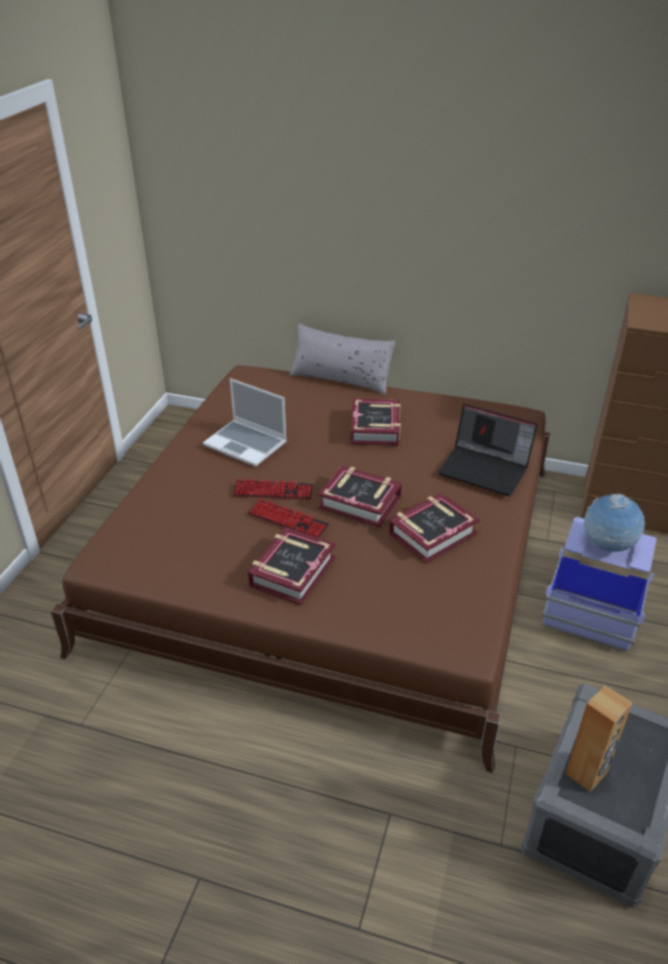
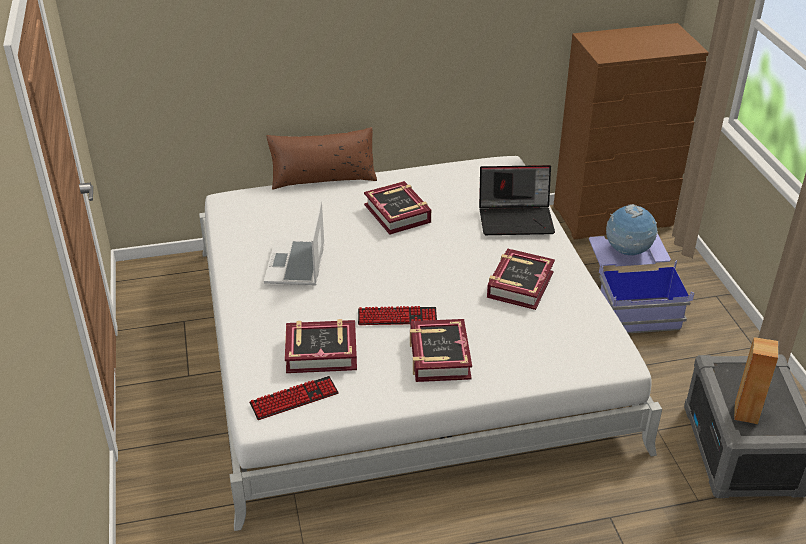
camera: 30 degrees left, 0 degrees up
brown bed [51,365,550,773] -> white bed [199,156,662,531]
laptop [203,378,287,467] -> laptop turned 90 degrees clockwise [264,201,325,285]
keyboard [233,479,313,500] -> keyboard moved to [249,376,339,420]
grey pillow [289,324,396,395] -> brown pillow [267,127,377,190]
book [318,465,402,527] -> book moved to [285,319,357,373]

